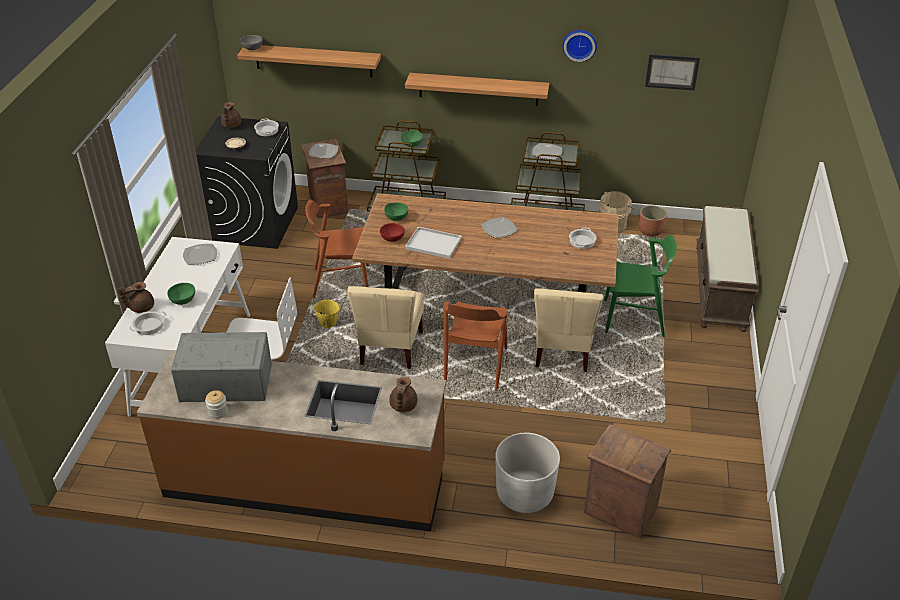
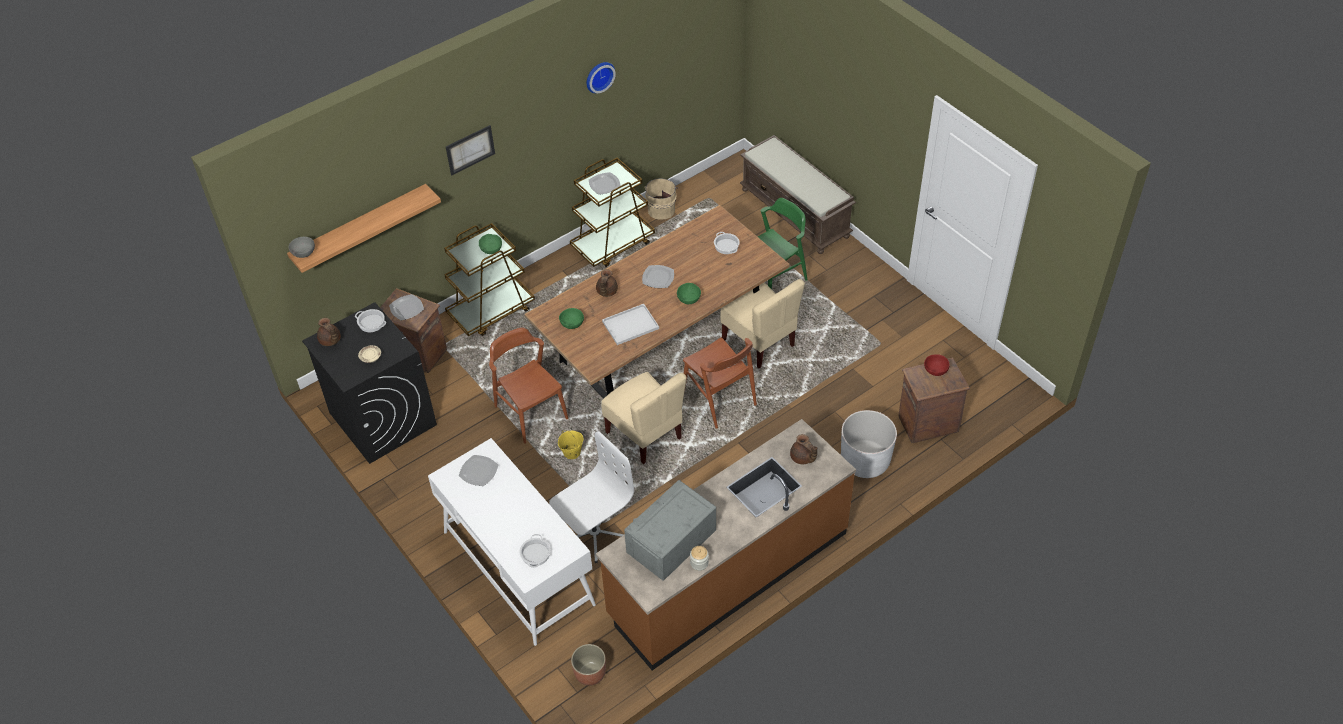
camera: 45 degrees left, 10 degrees up
brown teapot [117,282,154,313] -> brown teapot moved to [596,269,618,297]
green bowl [167,283,195,305] -> green bowl moved to [677,283,701,304]
brown chair [305,199,369,298] -> brown chair turned 105 degrees clockwise [489,328,568,444]
red bowl [380,223,405,242] -> red bowl moved to [924,354,950,376]
shelf [405,73,549,106] -> none
planter [639,205,667,237] -> planter moved to [571,644,606,686]
picture [645,54,700,90] -> picture moved to [446,125,495,175]

